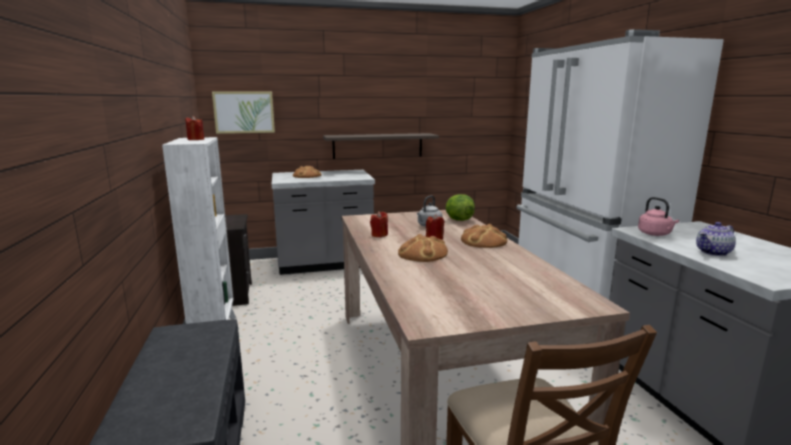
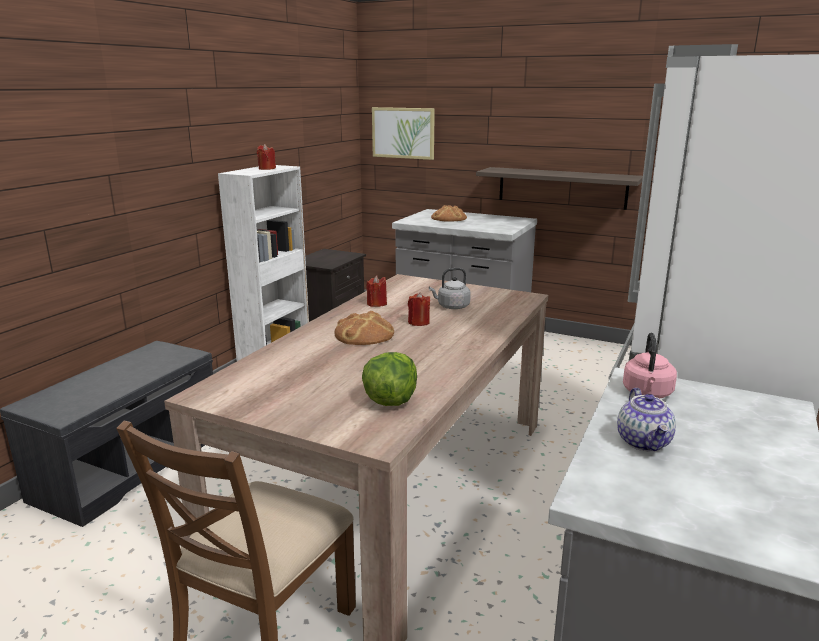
camera: 40 degrees right, 5 degrees up
lettuce [446,194,475,221] -> lettuce moved to [362,352,417,406]
bread [461,224,507,248] -> none
teapot [696,222,736,256] -> teapot turned 105 degrees counterclockwise [617,388,676,451]

